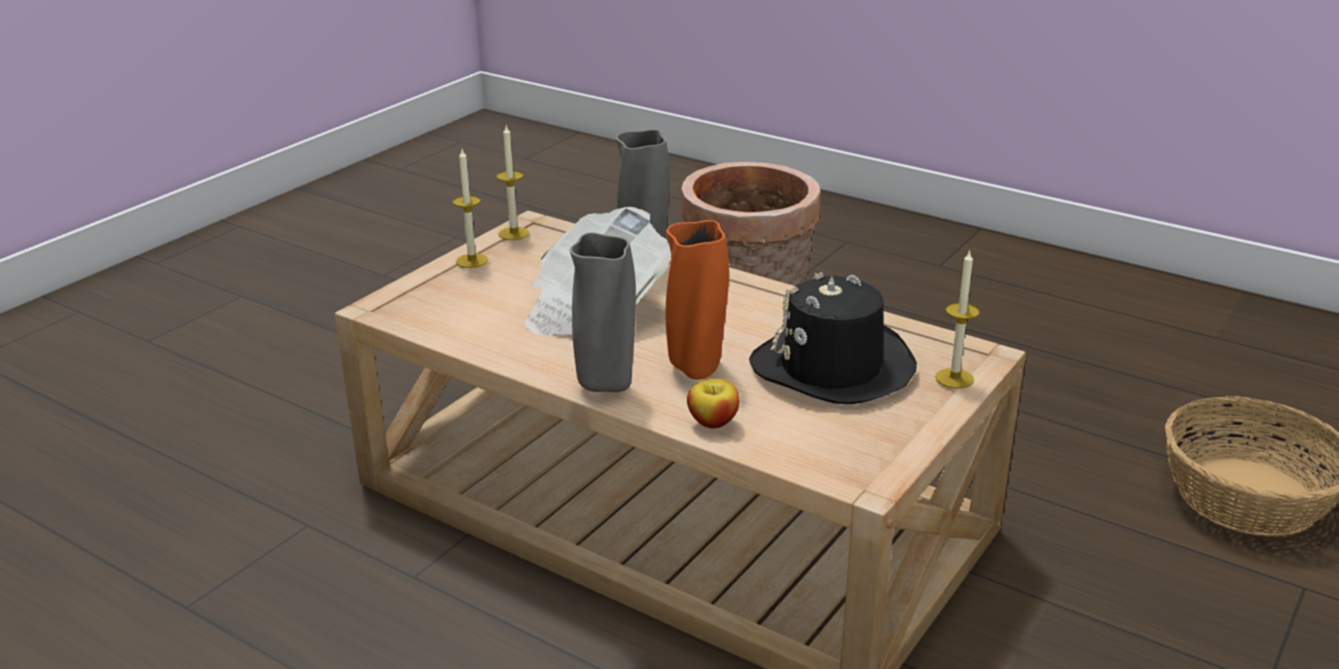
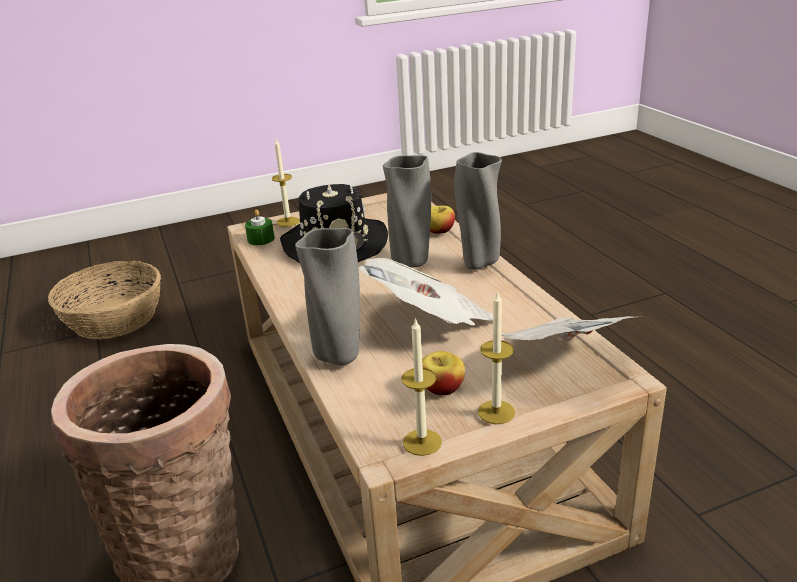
camera: 145 degrees left, 0 degrees up
orange vase [666,220,729,379] -> grey vase [383,155,431,267]
none -> green candle [245,209,275,245]
none -> apple [422,351,465,396]
none -> newspaper [501,316,634,341]

